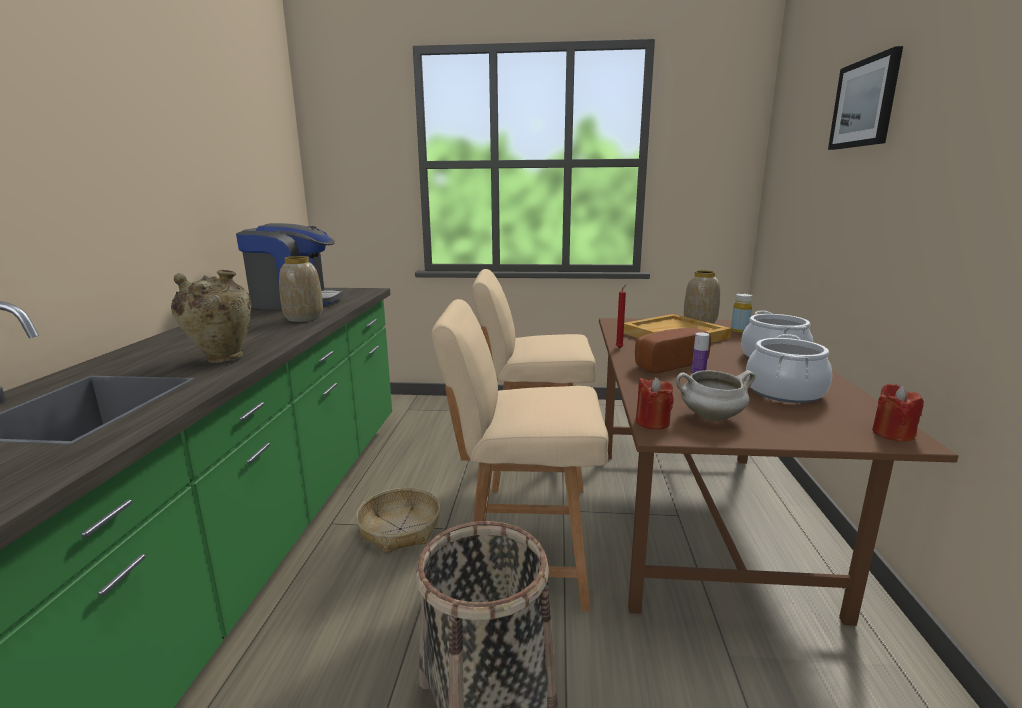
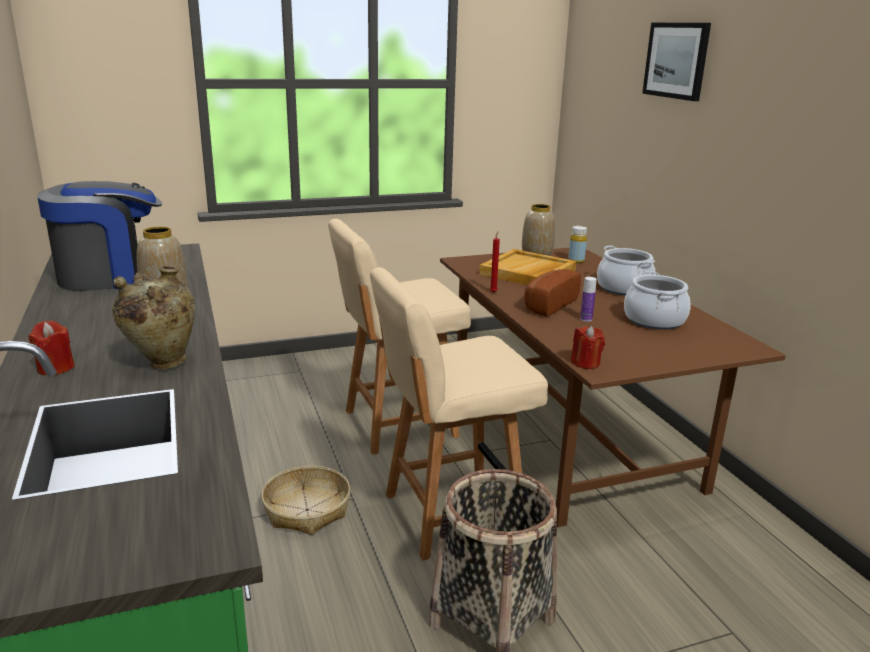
camera: 25 degrees left, 5 degrees up
white cooking pot [676,370,755,421] -> none
red candle [872,384,924,442] -> red candle moved to [28,321,75,375]

